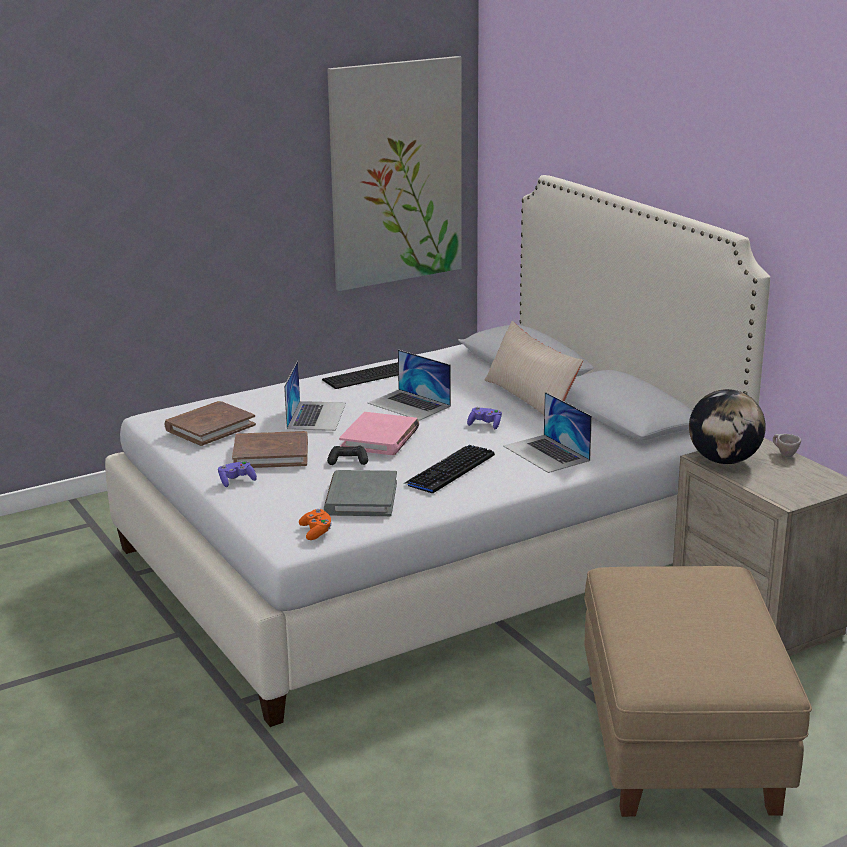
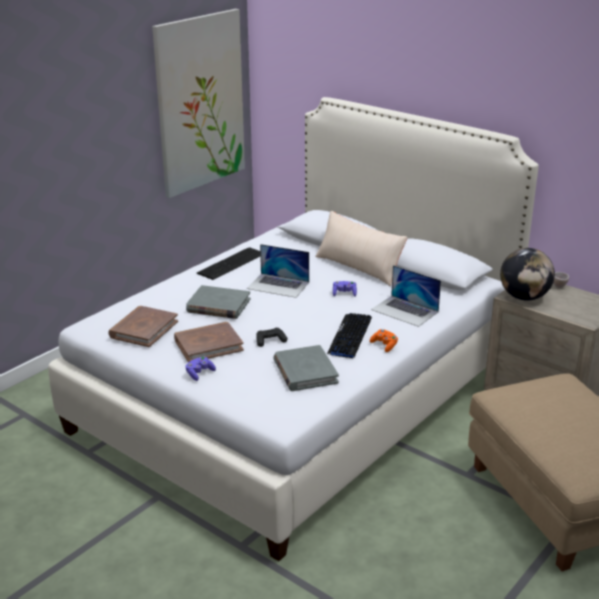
camera: 20 degrees left, 5 degrees up
laptop [284,360,346,431] -> grey book [186,285,251,319]
orange game controller [299,509,332,540] -> orange game controller moved to [370,329,398,352]
pink book [339,412,419,455] -> none

